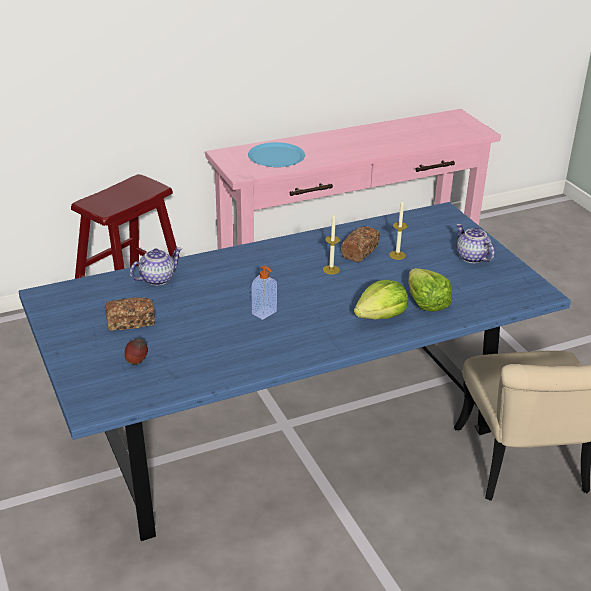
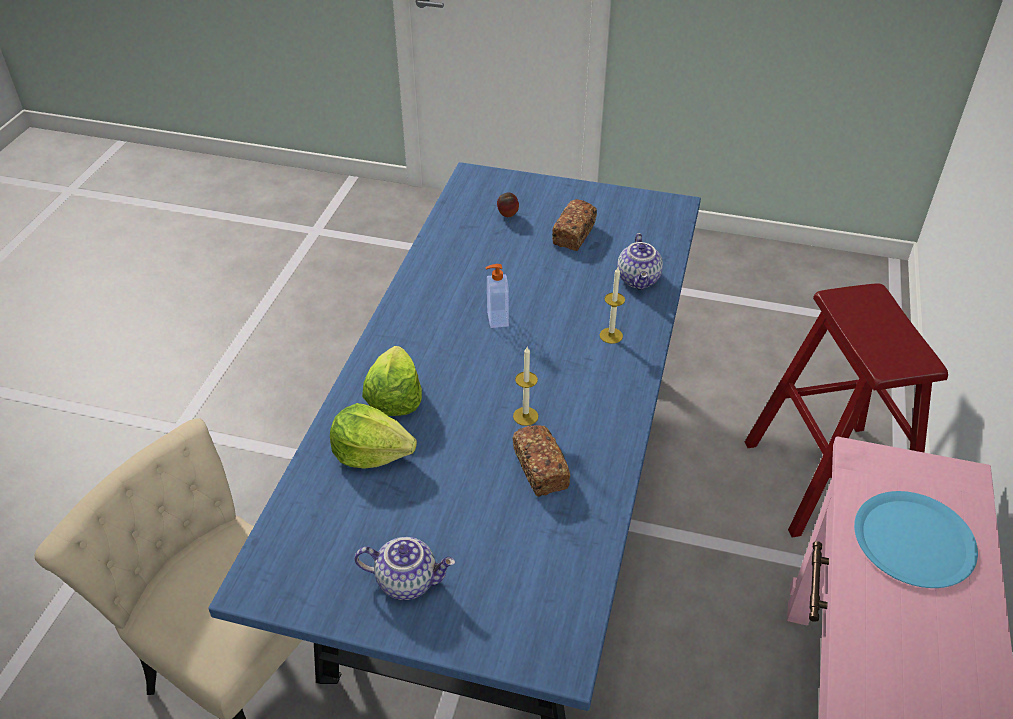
camera: 130 degrees right, 10 degrees up
candle [389,200,407,260] -> candle moved to [600,267,625,344]

